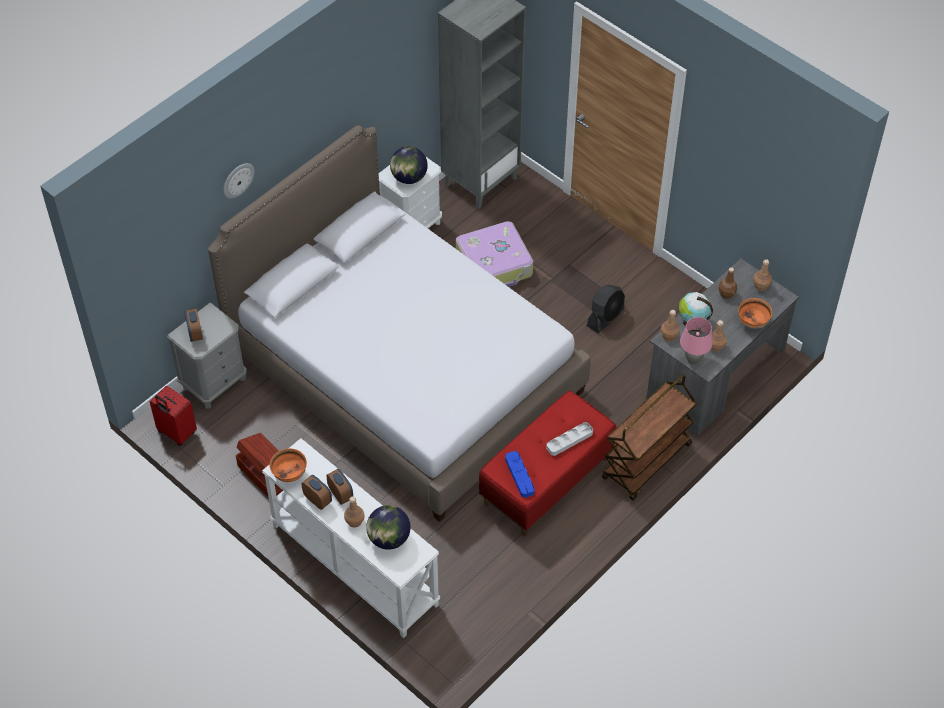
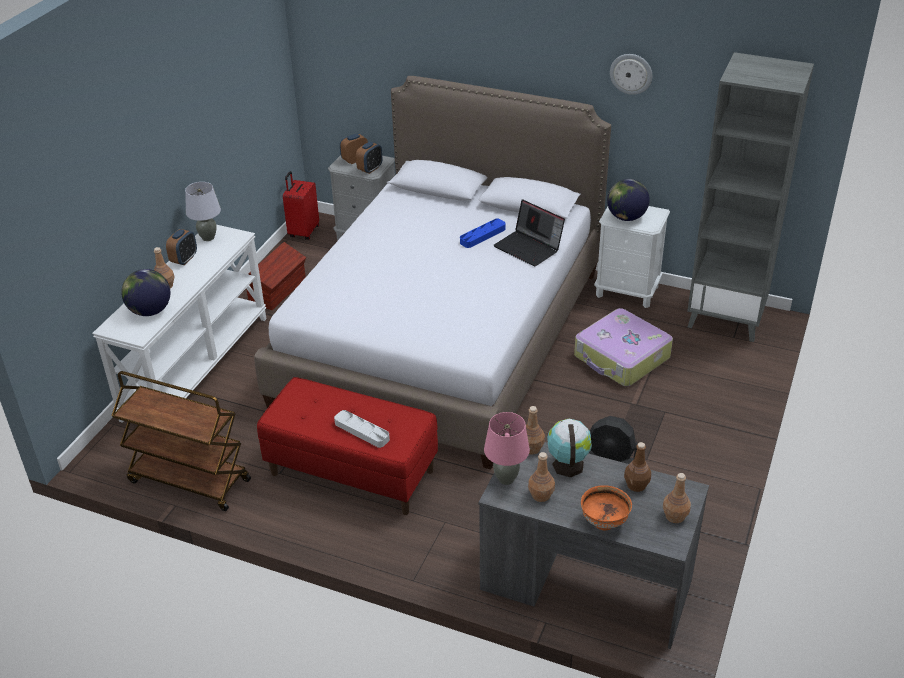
camera: 70 degrees right, 15 degrees down
wall clock [223,163,254,199] -> wall clock moved to [610,54,652,95]
orange bowl [269,448,307,482] -> grey table lamp [185,182,221,241]
alarm clock [326,469,354,505] -> alarm clock moved to [356,142,382,174]
blue tray [505,451,535,498] -> blue tray moved to [460,219,506,248]
brown cart [602,375,697,500] -> brown cart moved to [111,371,251,511]
none -> laptop [493,199,565,266]

